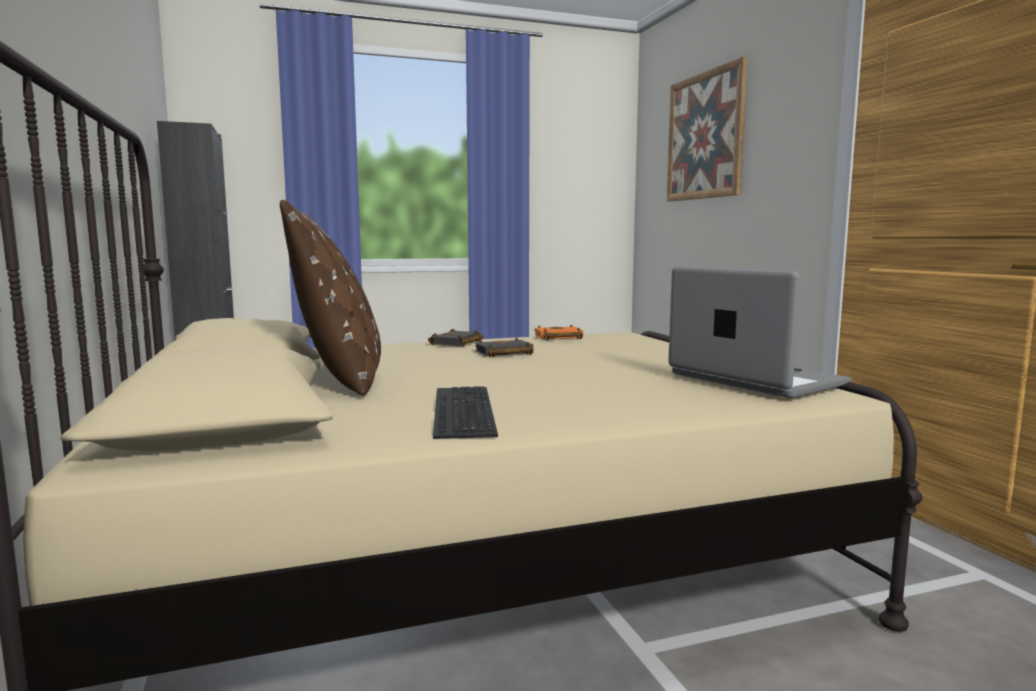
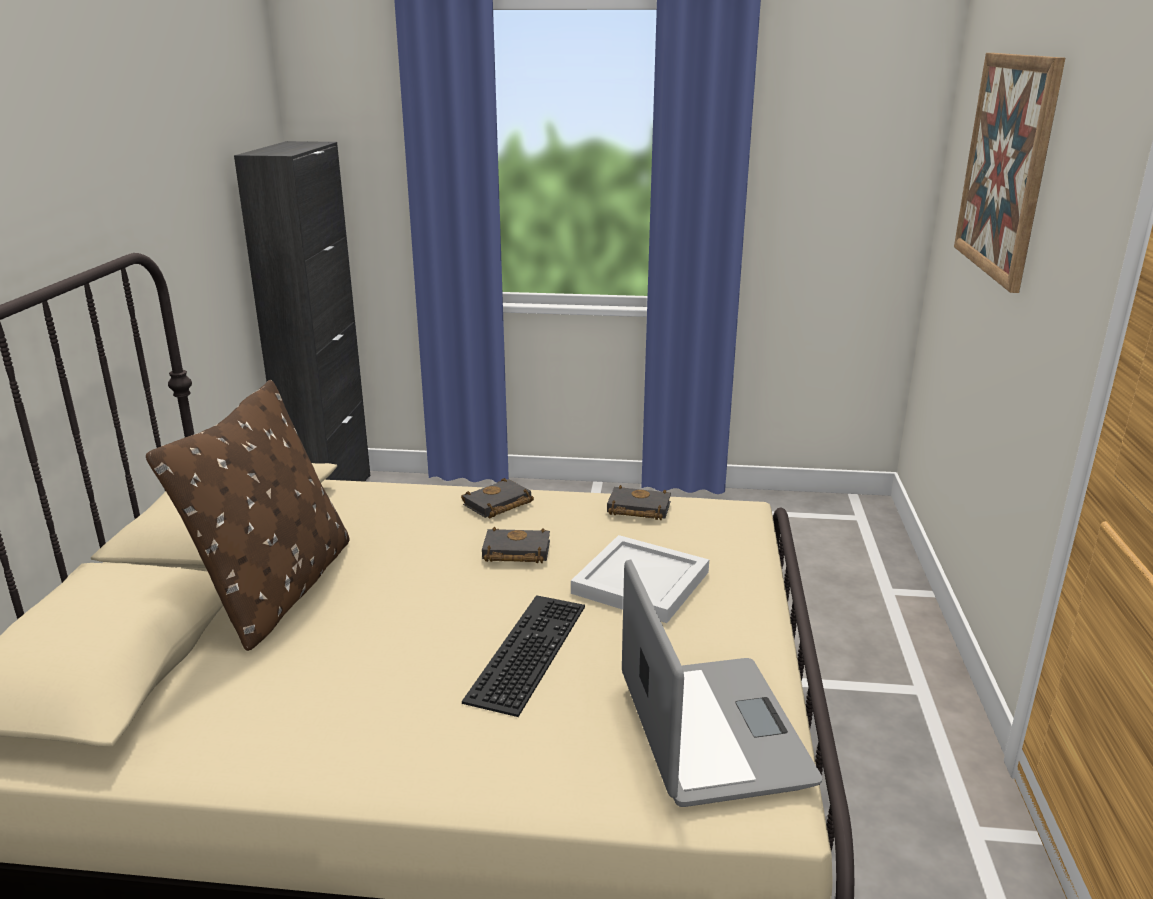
camera: 25 degrees right, 15 degrees up
keyboard [433,386,498,439] -> keyboard moved to [462,595,585,717]
orange book [534,325,583,340] -> black book [607,485,671,520]
none -> white tray [571,535,709,623]

